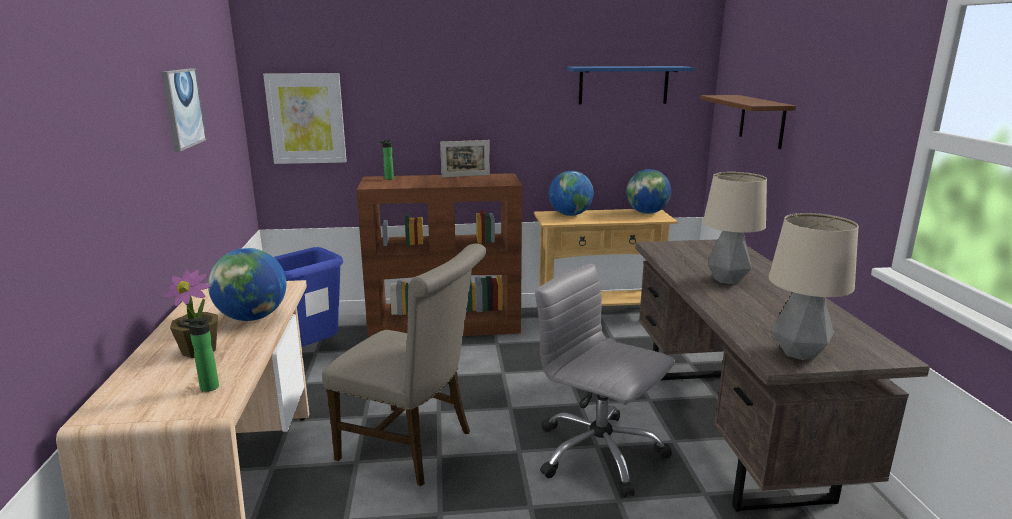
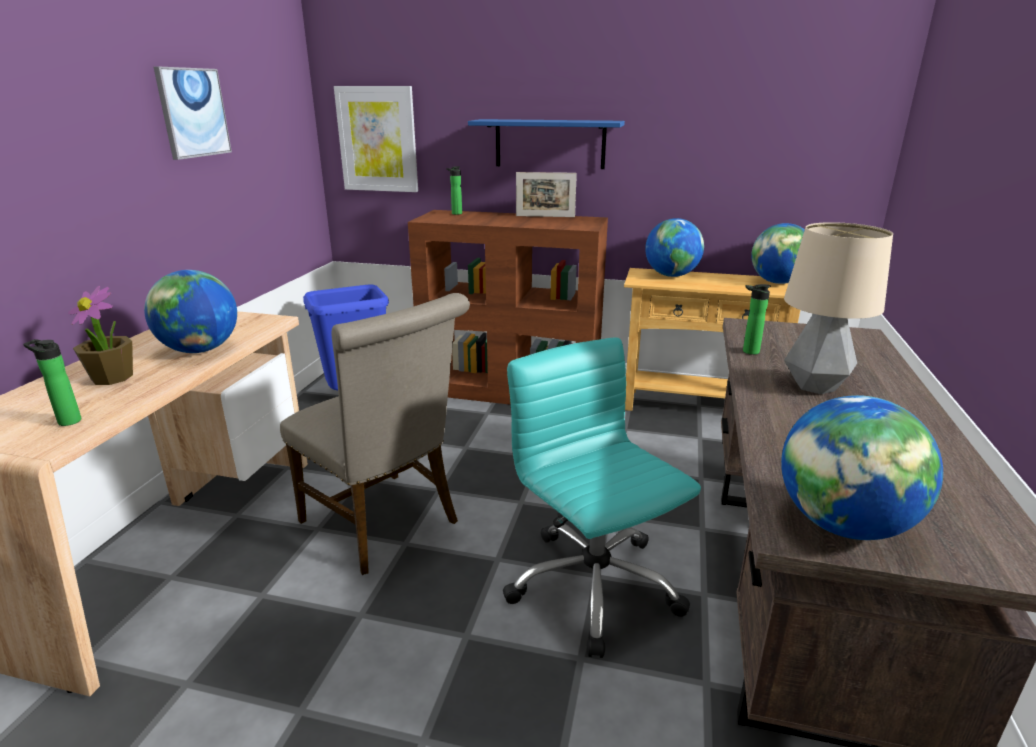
camera: 20 degrees right, 5 degrees up
grey office chair [535,264,675,498] -> turquoise office chair [503,337,701,658]
blue shelf [566,66,695,105] -> blue shelf moved to [468,119,625,169]
brown shelf [700,95,796,149] -> none
table lamp [769,213,859,360] -> globe [781,395,943,540]
none -> bottle [743,284,771,355]

